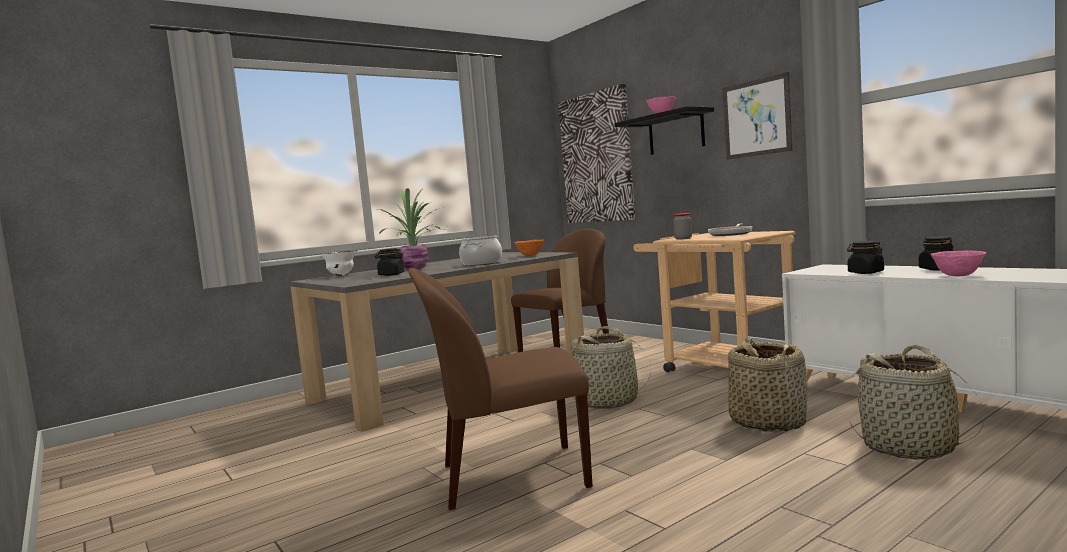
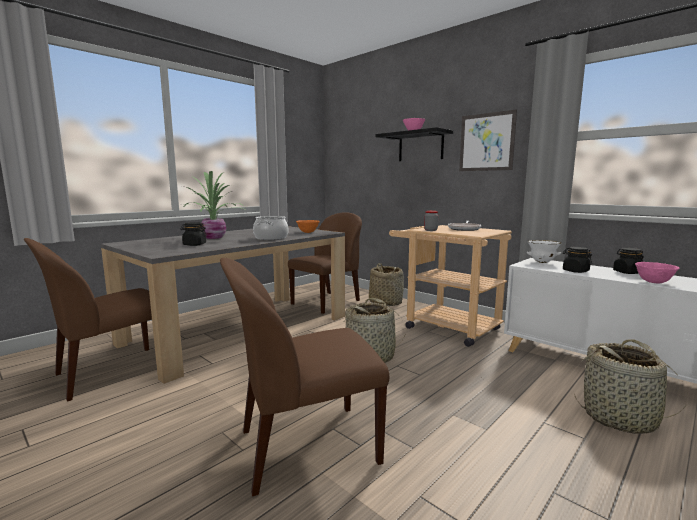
camera: 10 degrees left, 5 degrees up
white bowl [321,250,357,276] -> white bowl moved to [527,240,562,263]
picture [558,84,635,223] -> none
basket [728,337,808,432] -> basket moved to [369,263,404,306]
none -> brown chair [24,238,152,402]

